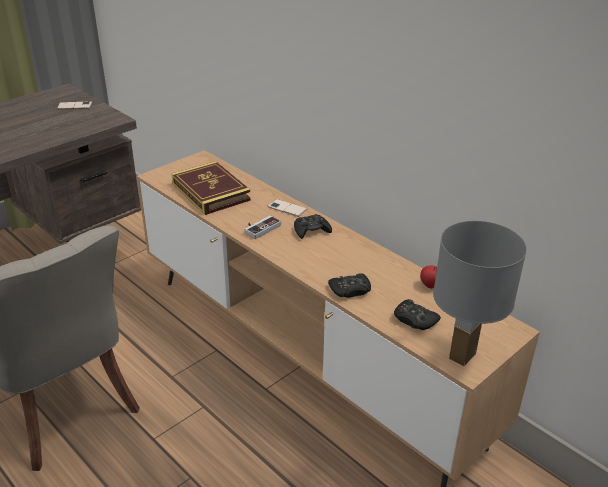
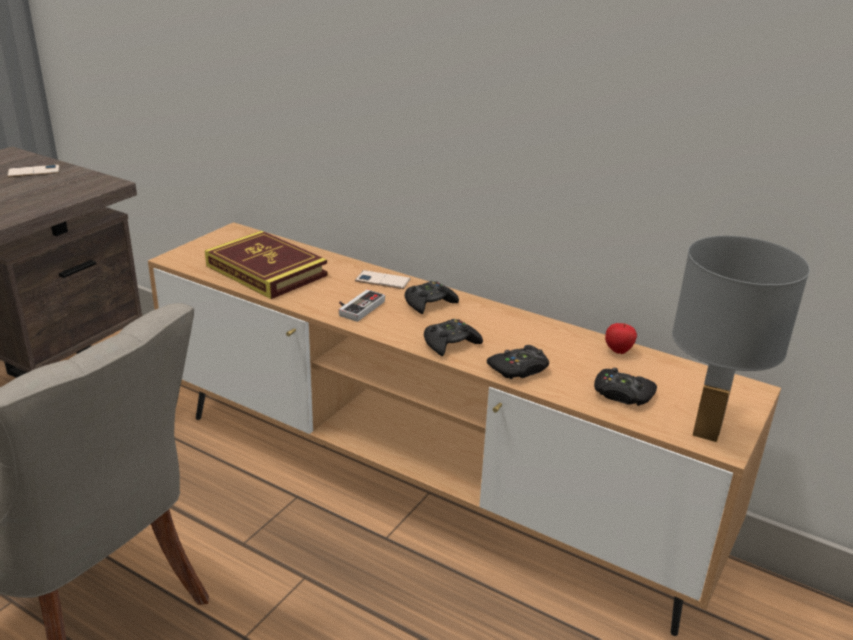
camera: 15 degrees left, 5 degrees down
none -> black game controller [424,319,483,357]

